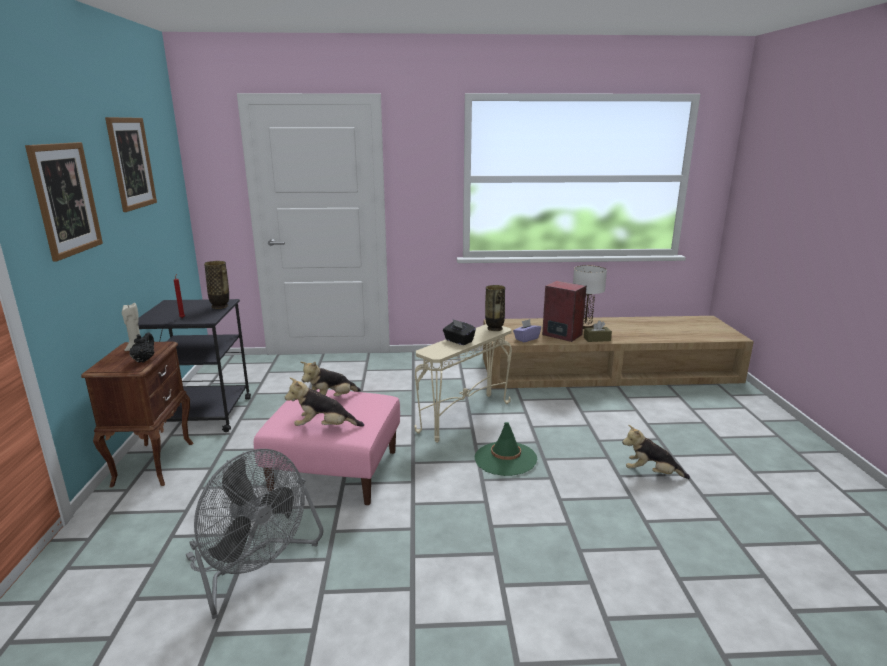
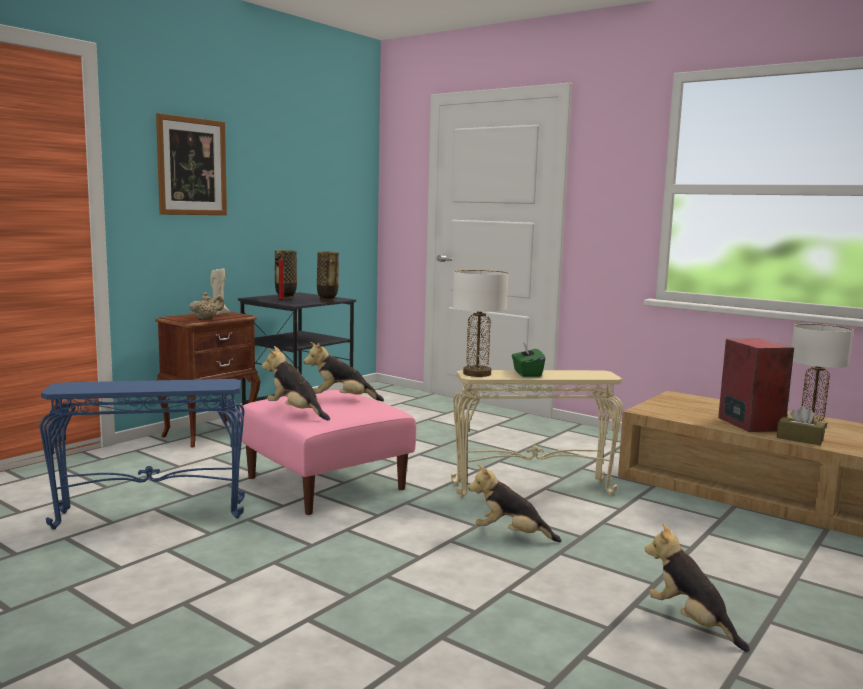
camera: 40 degrees right, 10 degrees down
picture [105,117,157,212] -> none
black teapot [129,333,154,363] -> beige teapot [189,292,224,320]
grey fan [186,449,323,619] -> blue side table [39,379,245,530]
black tissue box [443,319,476,345] -> green tissue box [512,342,545,377]
green hat [475,422,537,476] -> plush toy [468,464,561,543]
vase [485,285,505,331] -> vase moved to [275,250,297,299]
purple tissue box [513,319,541,343] -> none
none -> table lamp [453,270,508,377]

